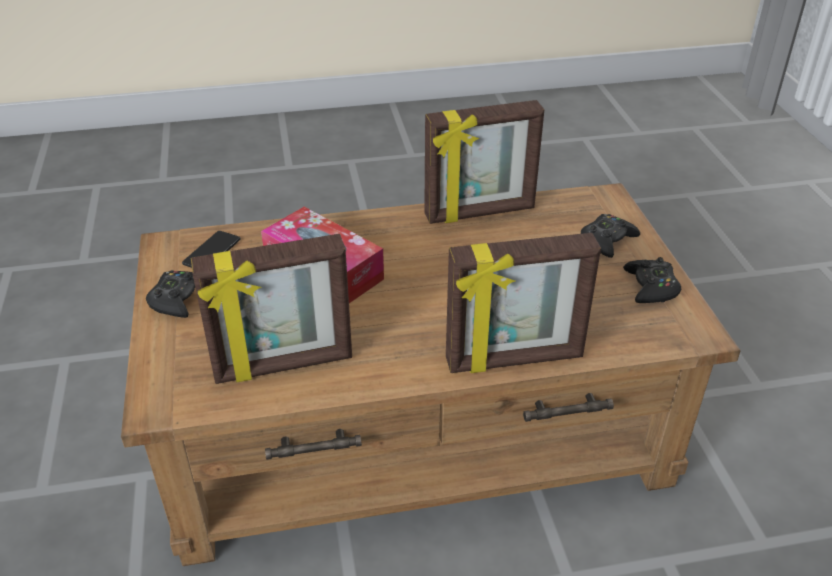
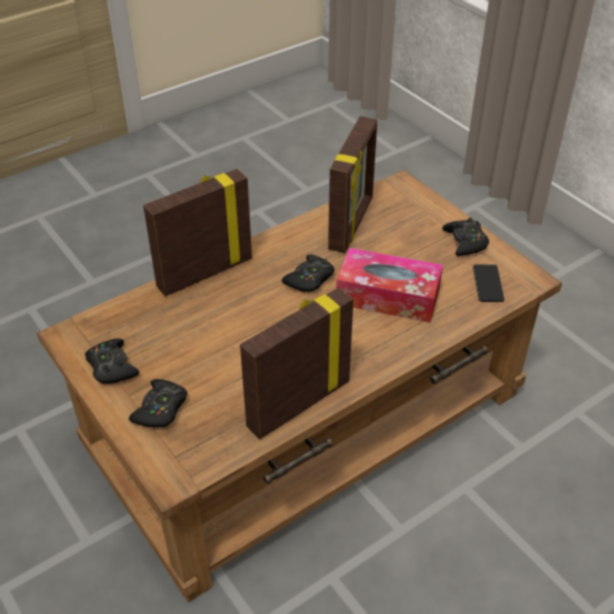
camera: 155 degrees right, 5 degrees up
picture frame [191,234,352,384] -> picture frame turned 150 degrees clockwise [328,116,377,253]
none -> black game controller [282,255,335,292]

